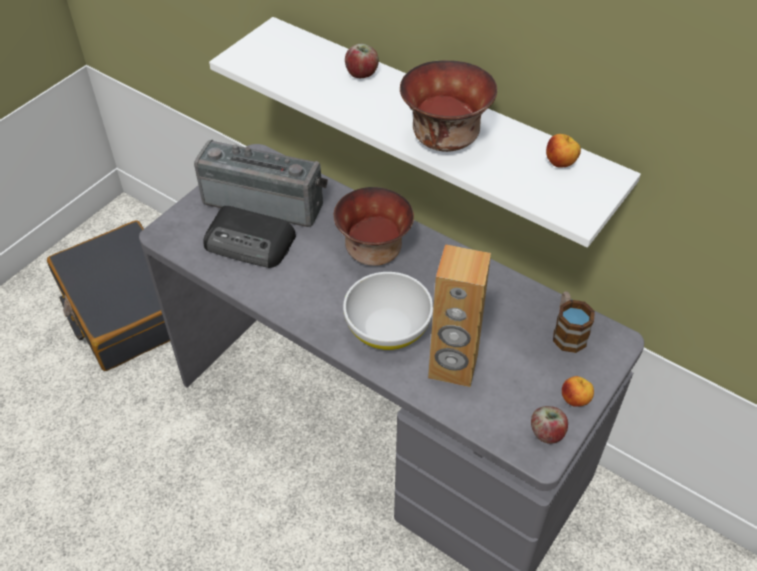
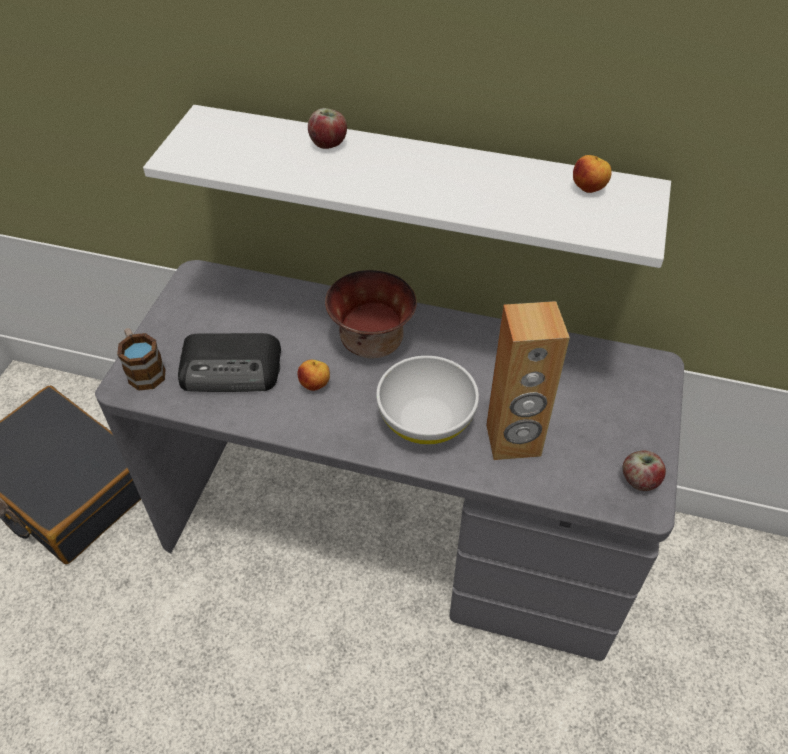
camera: 20 degrees left, 0 degrees up
radio [194,140,328,227] -> none
bowl [400,60,497,152] -> none
mug [553,291,595,353] -> mug moved to [117,328,165,391]
apple [562,376,594,407] -> apple moved to [297,360,330,391]

